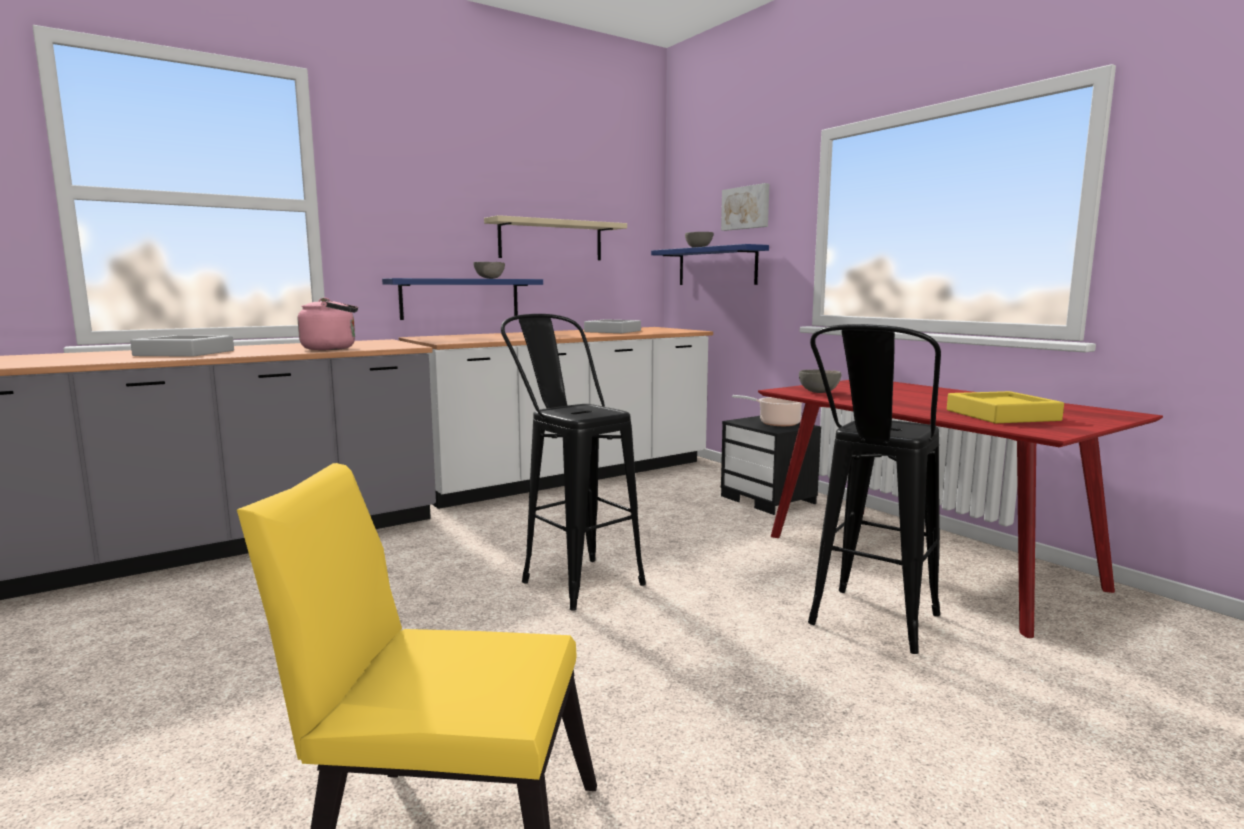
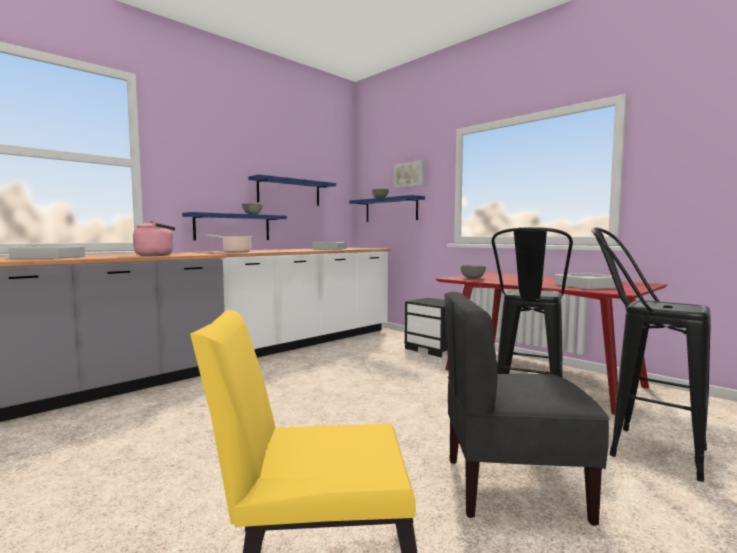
camera: 10 degrees left, 5 degrees down
beige shelf [484,215,627,260] -> blue shelf [248,174,336,206]
black stool [501,314,646,611] -> black stool moved to [591,227,711,482]
cooking pot [732,395,802,426] -> cooking pot moved to [207,235,252,253]
yellow tray [947,391,1064,424] -> grey tray [554,273,622,289]
none -> grey chair [444,292,610,526]

